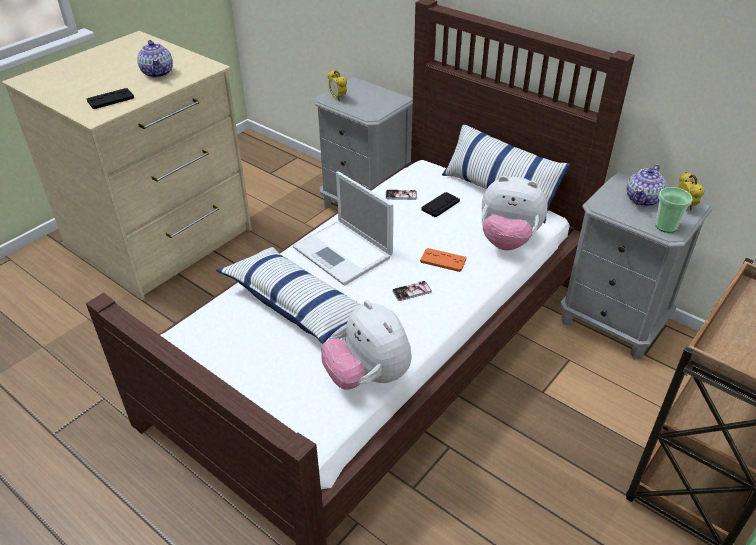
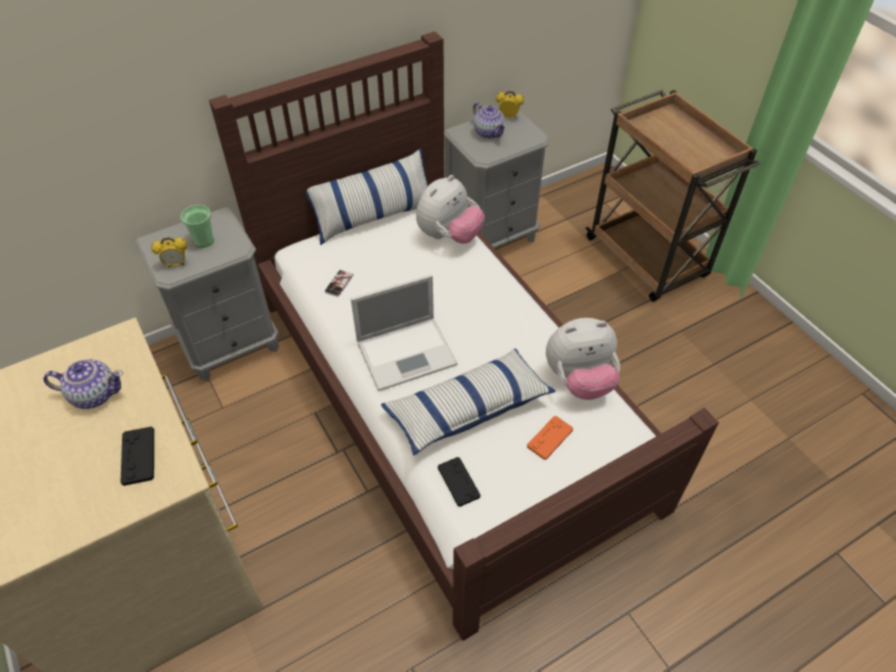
camera: 70 degrees left, 10 degrees up
phone [392,281,432,301] -> none
orange game controller [420,248,466,272] -> orange game controller moved to [527,416,573,460]
black game controller [421,192,460,217] -> black game controller moved to [438,457,481,507]
cup [655,187,692,233] -> cup moved to [181,205,214,247]

